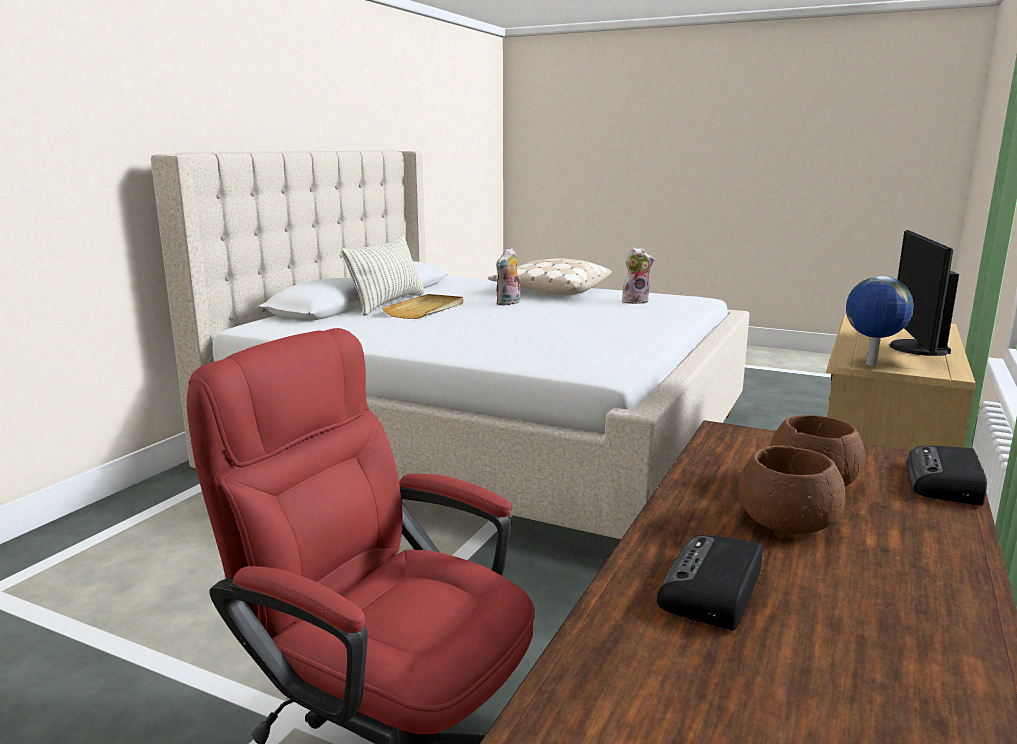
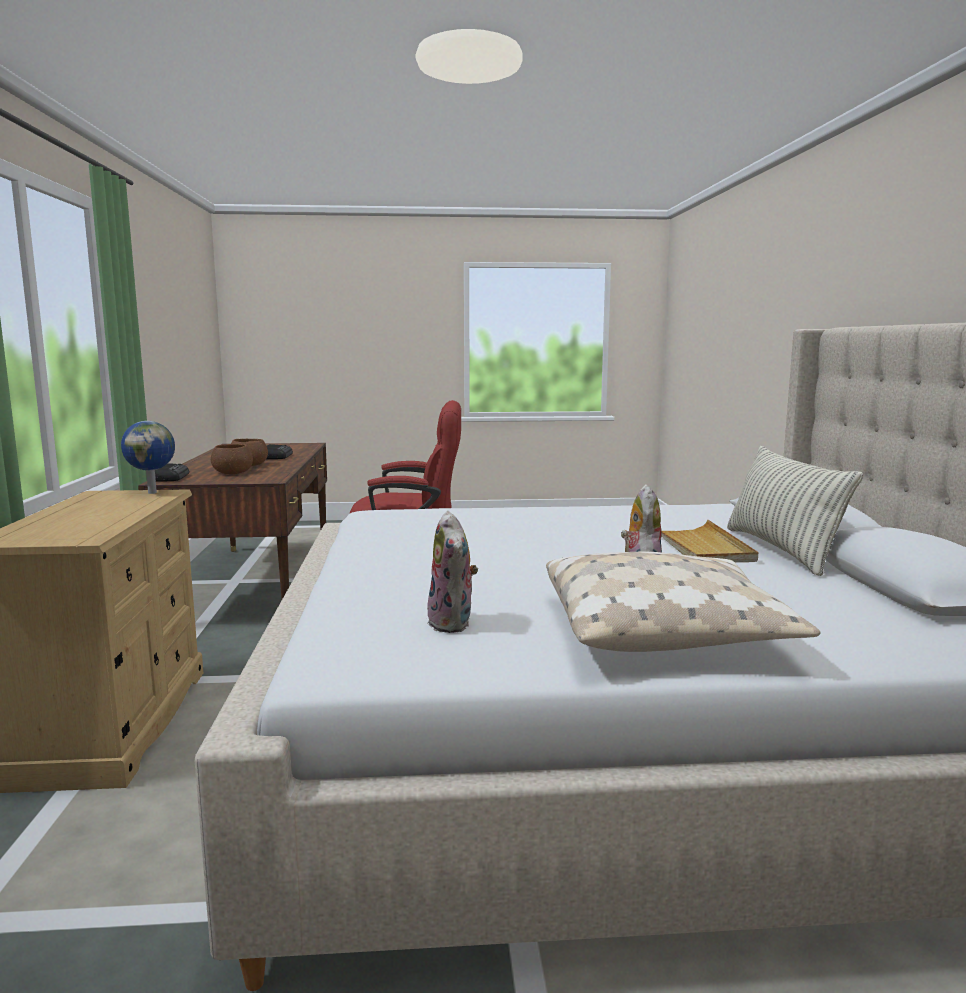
camera: 150 degrees right, 5 degrees down
plush toy [622,247,655,304] -> plush toy turned 60 degrees counterclockwise [427,511,478,633]
monitor [890,230,959,356] -> none

